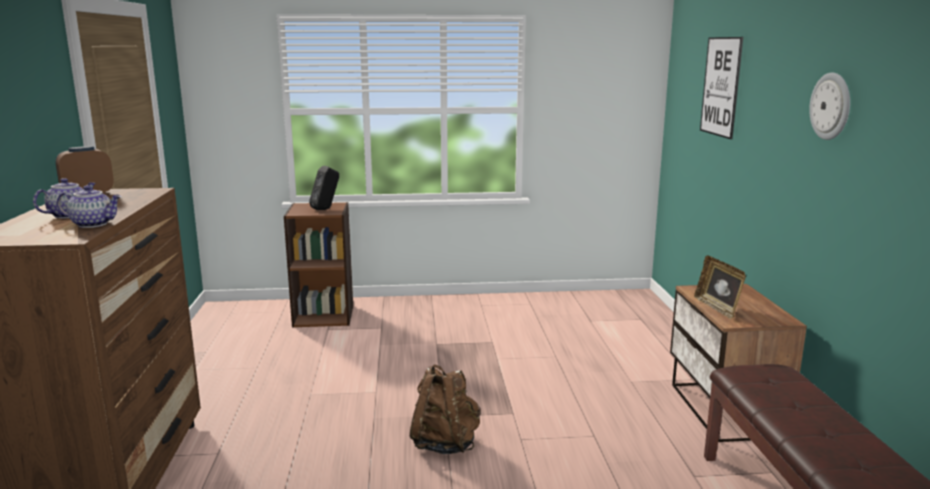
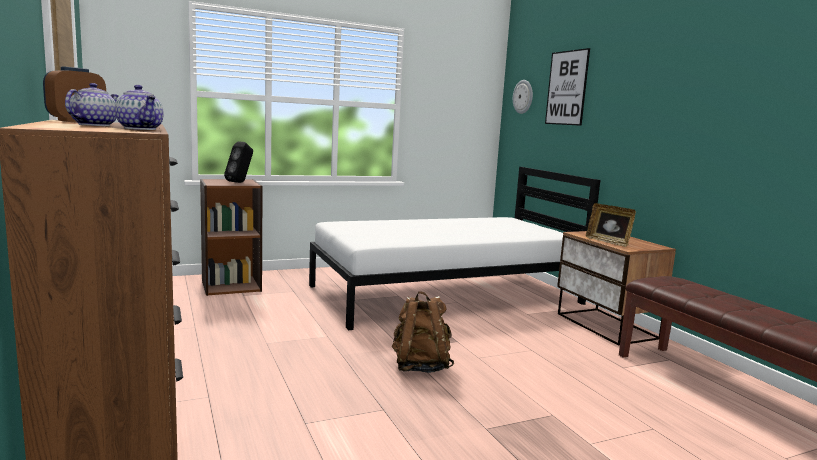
camera: 20 degrees left, 5 degrees down
teapot [57,185,121,228] -> teapot turned 60 degrees clockwise [115,85,163,130]
wall clock [809,73,850,140] -> wall clock moved to [513,80,533,114]
none -> white bed [309,167,600,330]

